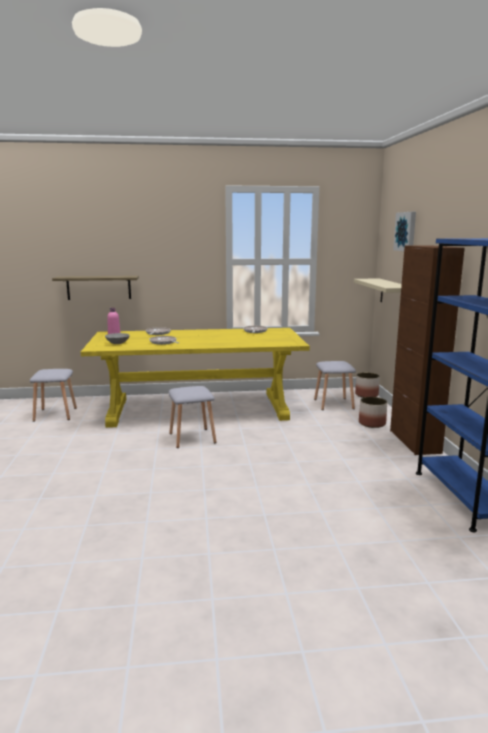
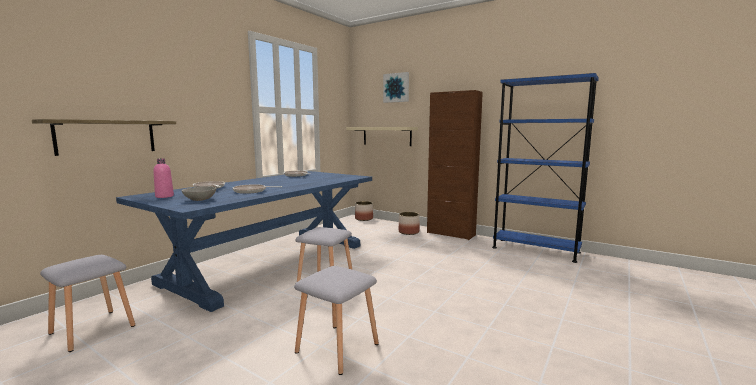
camera: 50 degrees left, 5 degrees down
yellow dining table [81,328,310,428] -> blue dining table [116,171,372,312]
grey stool [314,361,356,410] -> grey stool moved to [294,266,379,375]

